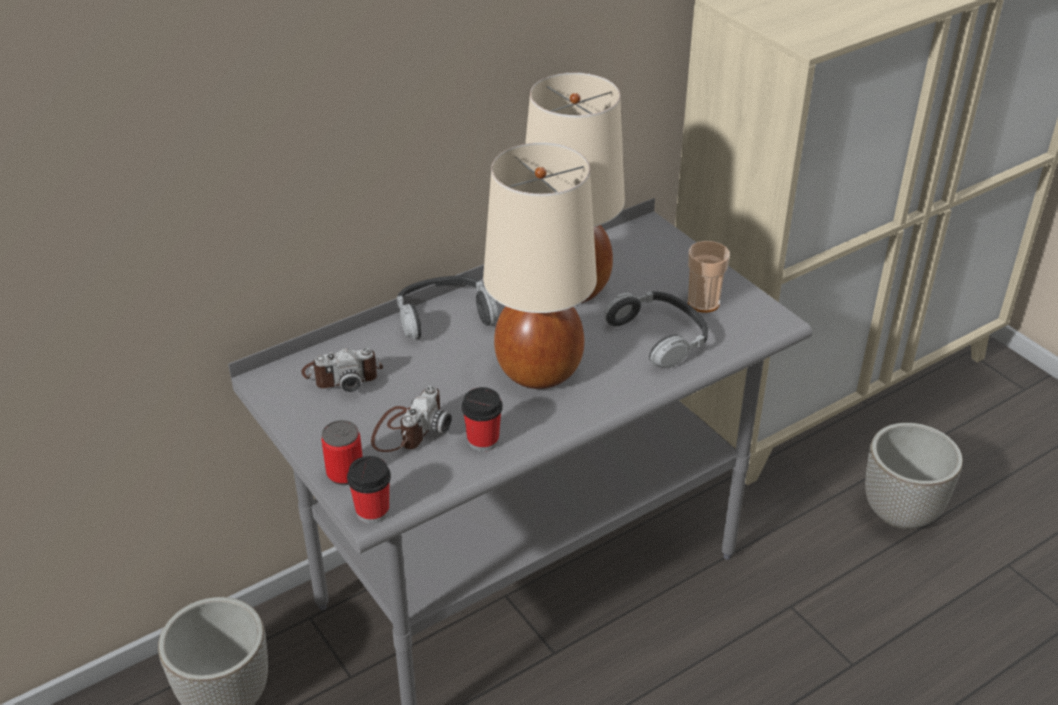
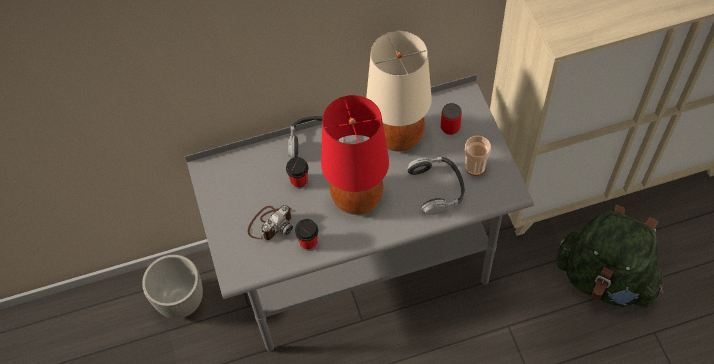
camera: 20 degrees right, 20 degrees up
camera [301,348,383,392] -> none
can [321,420,363,485] -> can moved to [441,103,462,135]
cup [347,456,391,524] -> cup moved to [286,157,308,189]
beige table lamp [483,143,597,389] -> red table lamp [321,95,389,215]
planter [865,423,963,529] -> green backpack [555,204,664,308]

